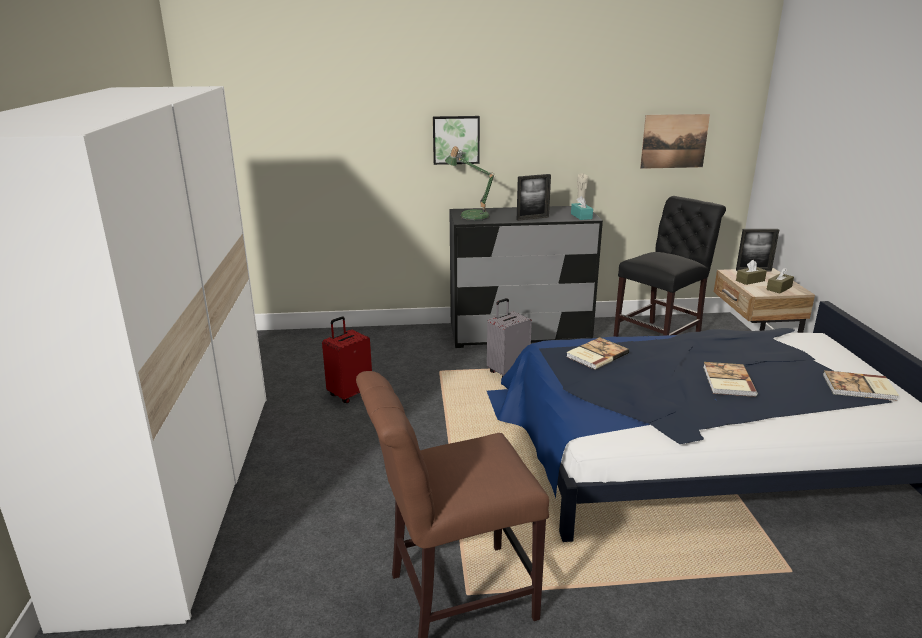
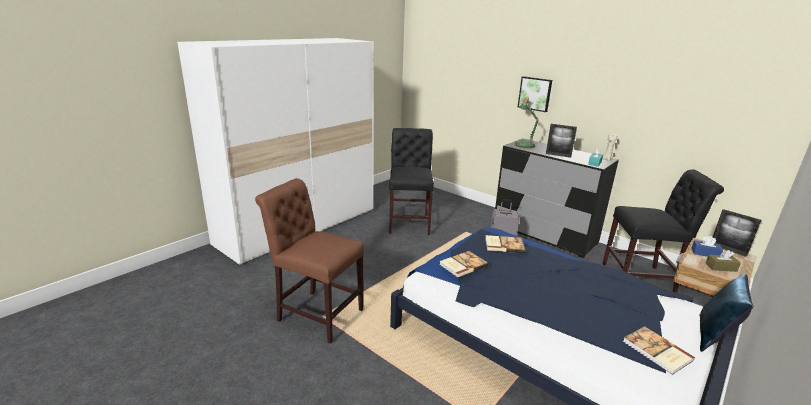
camera: 45 degrees right, 0 degrees up
red suitcase [322,317,372,403] -> black chair [389,128,434,235]
picture [640,114,710,169] -> none
book [703,362,757,397] -> book moved to [440,251,488,278]
brown tissue box [736,260,767,285] -> blue tissue box [691,236,723,257]
none -> blue pillow [699,274,754,352]

